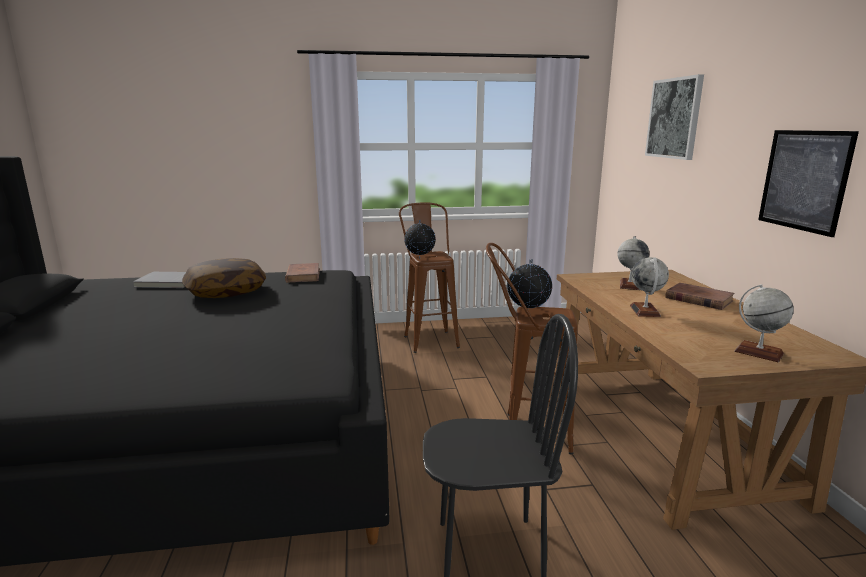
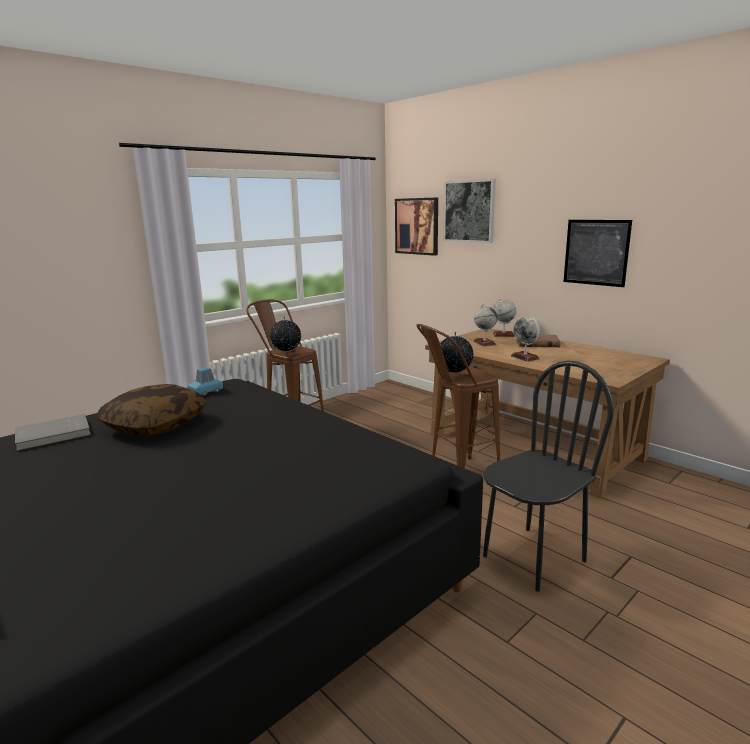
camera: 35 degrees left, 0 degrees up
brown book [285,263,320,283] -> blue toy car [187,367,223,396]
globe [734,284,794,362] -> globe moved to [492,299,517,337]
none -> picture [395,197,438,256]

